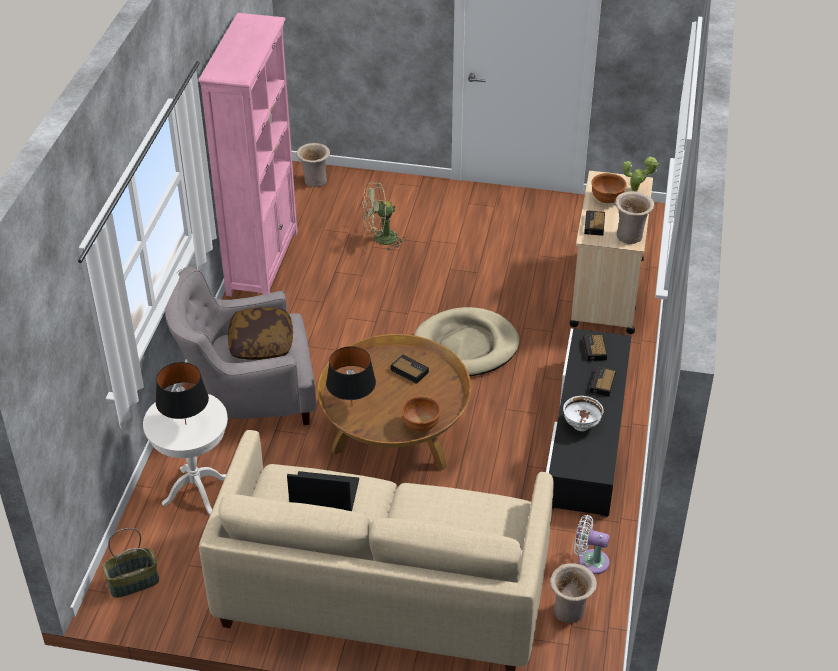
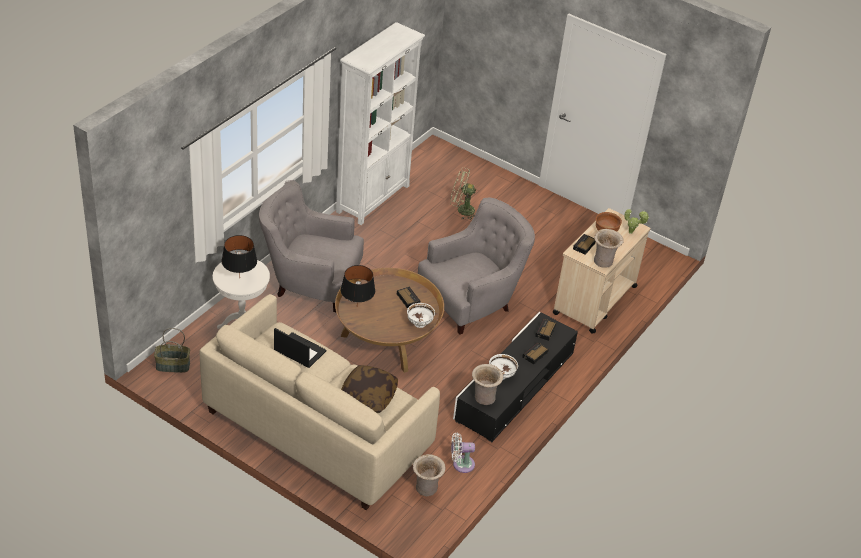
camera: 20 degrees right, 0 degrees up
pink bookcase [199,13,298,297] -> white bookcase [336,22,425,225]
pillow [228,307,293,360] -> pillow moved to [341,365,398,413]
beige vase [296,143,330,187] -> beige vase moved to [472,364,503,405]
brown bowl [401,395,441,432] -> none
beige dog bed [414,307,520,376] -> grey armchair [418,198,535,335]
white fan [574,515,610,574] -> white fan turned 45 degrees counterclockwise [451,432,475,473]
none -> white bowl [407,303,435,328]

